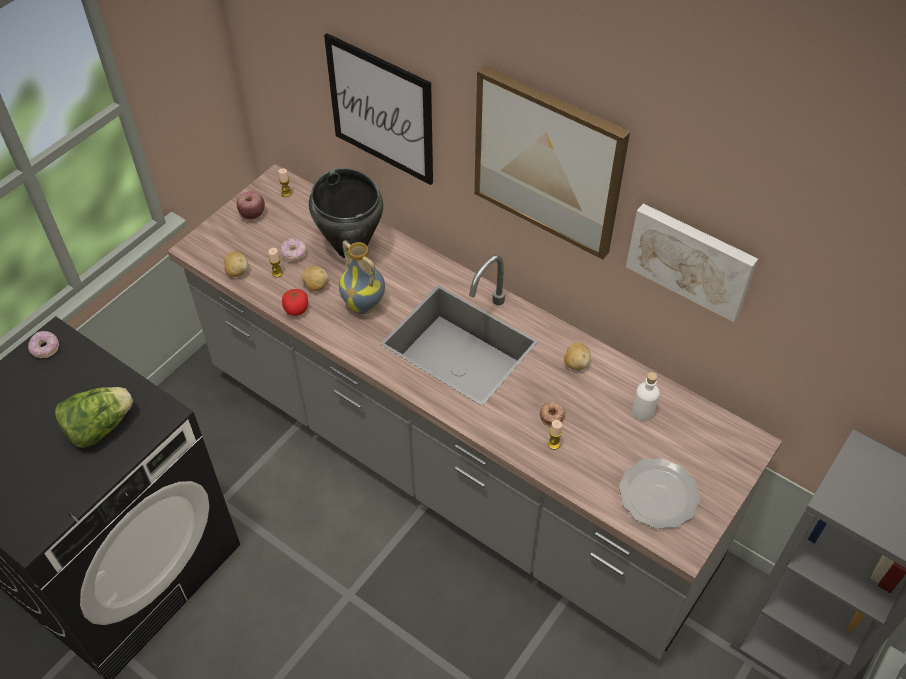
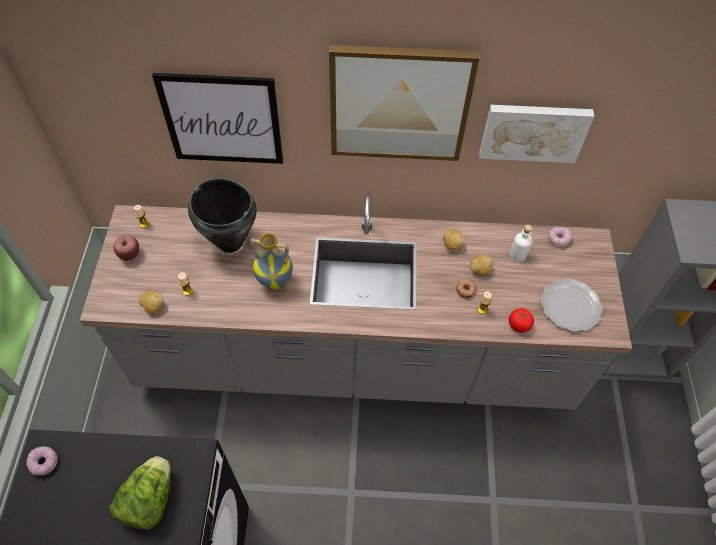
camera: 35 degrees left, 5 degrees up
donut [281,238,306,261] -> donut moved to [548,227,572,247]
tomato [282,289,308,316] -> tomato moved to [509,308,534,333]
potato [301,266,328,291] -> potato moved to [470,254,493,276]

